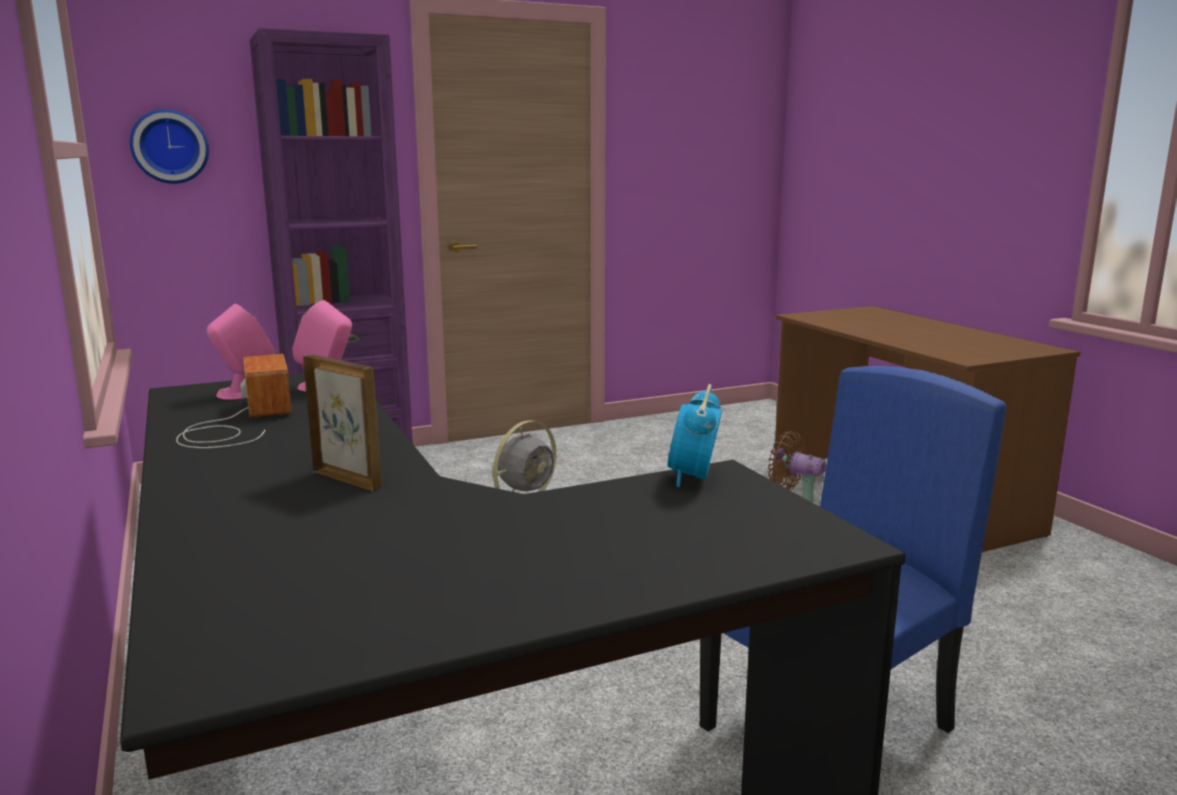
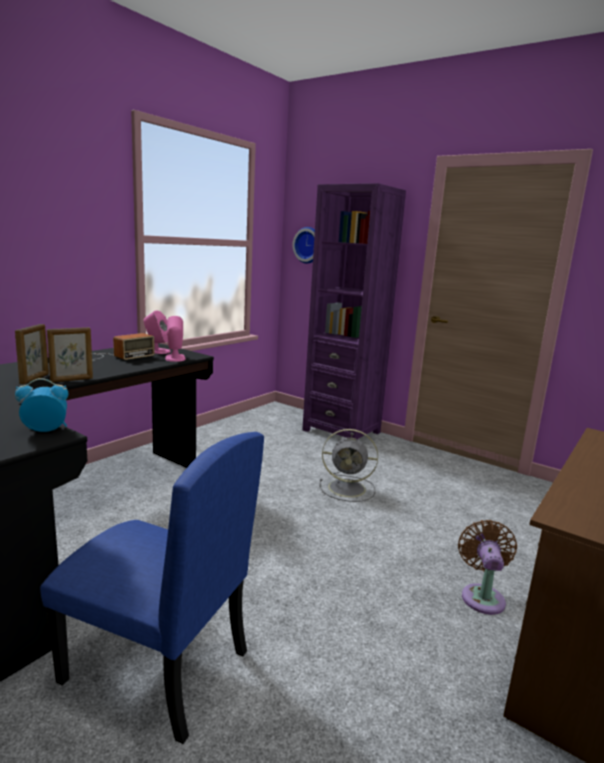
camera: 60 degrees right, 0 degrees up
none -> picture frame [47,327,93,382]

